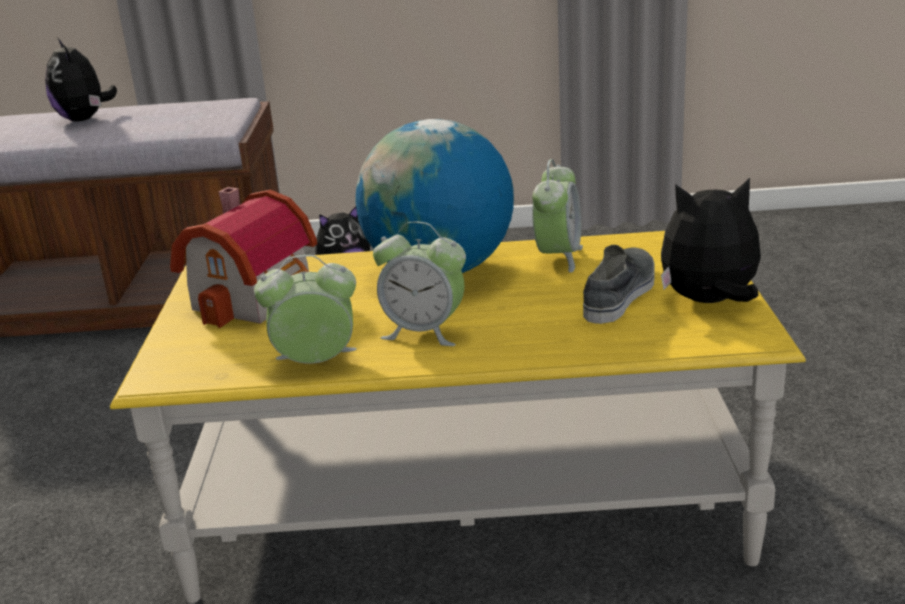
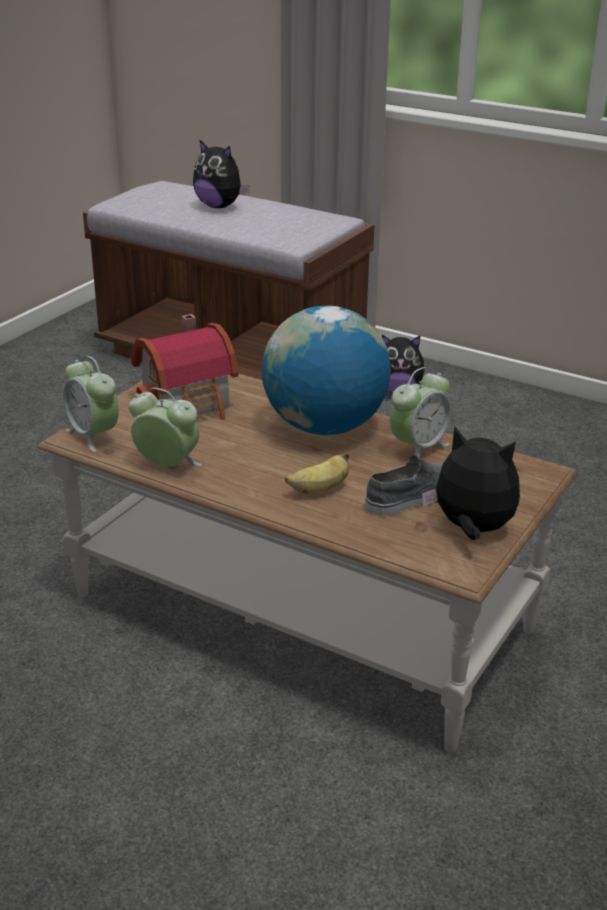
camera: 30 degrees right, 5 degrees up
plush toy [45,39,117,122] -> plush toy turned 60 degrees counterclockwise [193,140,250,208]
yellow coffee table [110,231,806,603] -> brown coffee table [37,373,578,753]
alarm clock [373,222,466,346] -> alarm clock moved to [63,356,119,452]
none -> banana [285,452,349,495]

